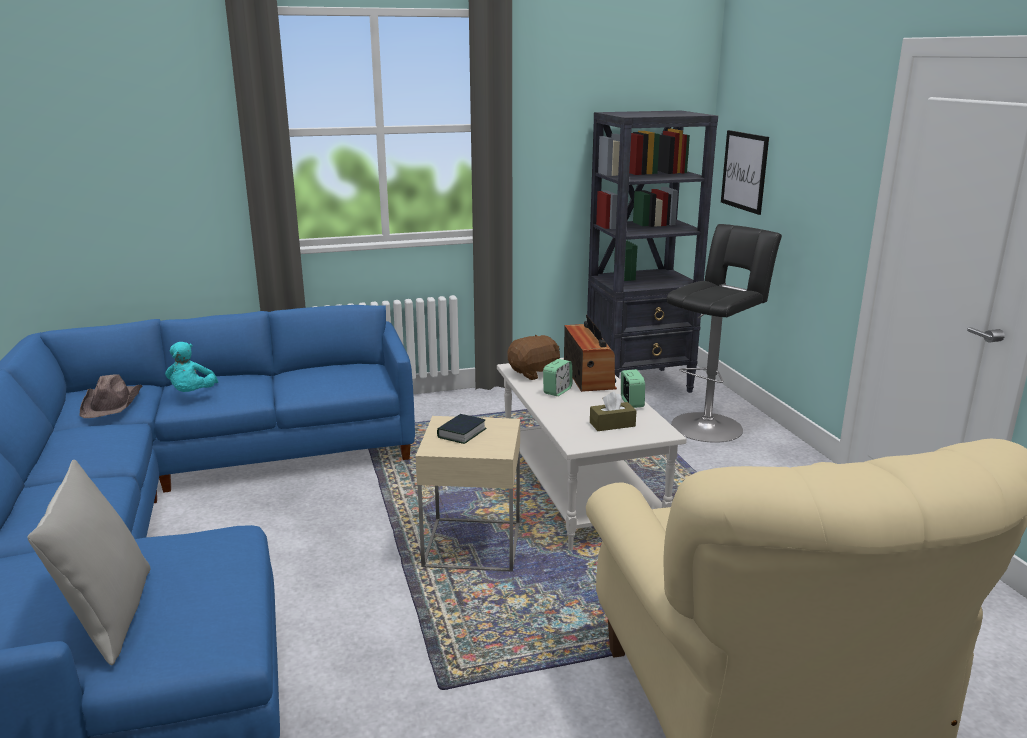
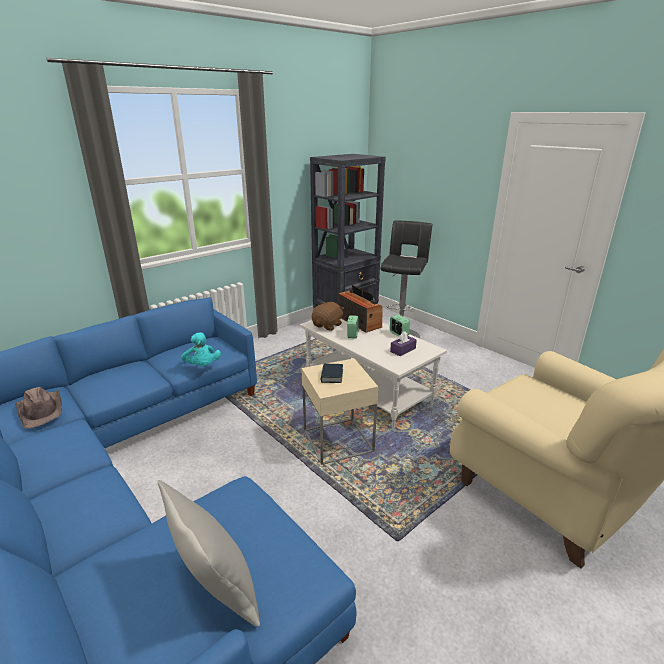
camera: 25 degrees left, 5 degrees up
turquoise plush toy [165,342,218,392] -> turquoise plush toy moved to [181,333,221,366]
brown tissue box [590,391,637,431] -> purple tissue box [390,331,417,356]
picture [721,130,769,215] -> none

